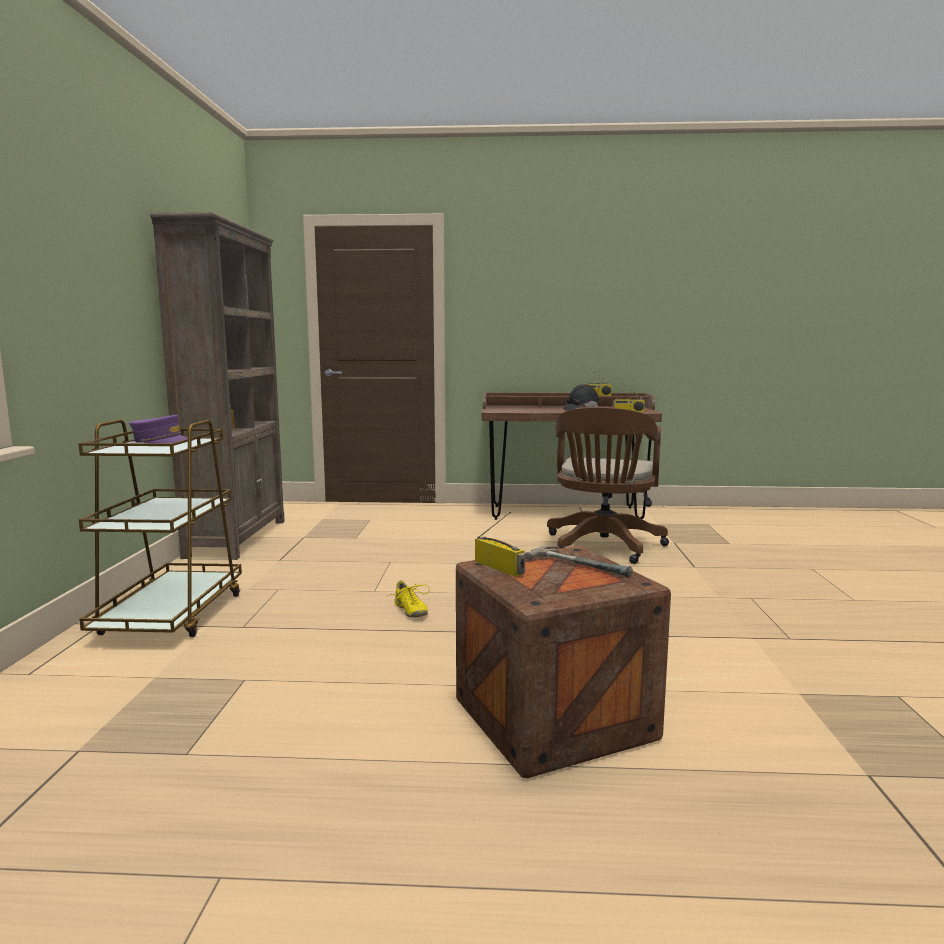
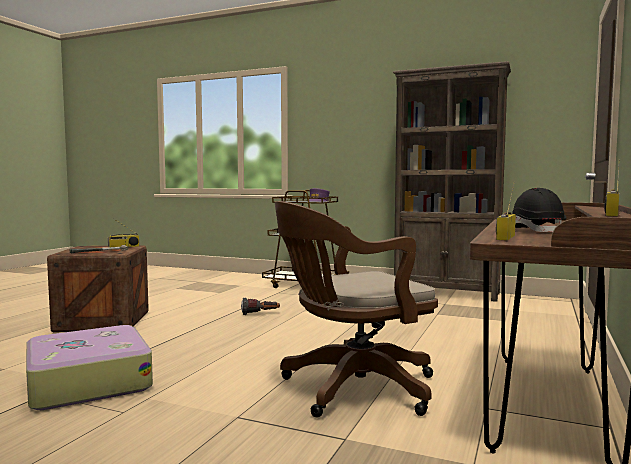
camera: 110 degrees right, 5 degrees down
yellow shoe [388,580,430,618] -> flashlight [241,298,280,315]
brown office chair [547,407,669,564] -> brown office chair turned 60 degrees counterclockwise [275,201,438,417]
none -> suitcase [26,325,153,410]

